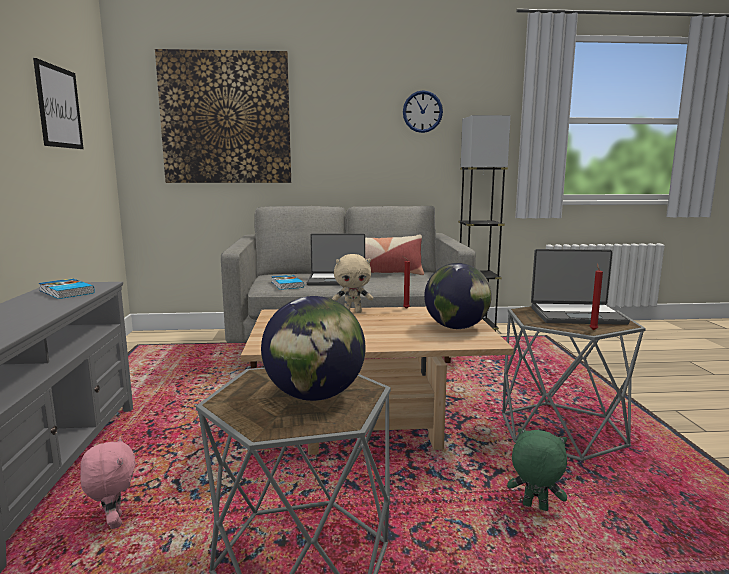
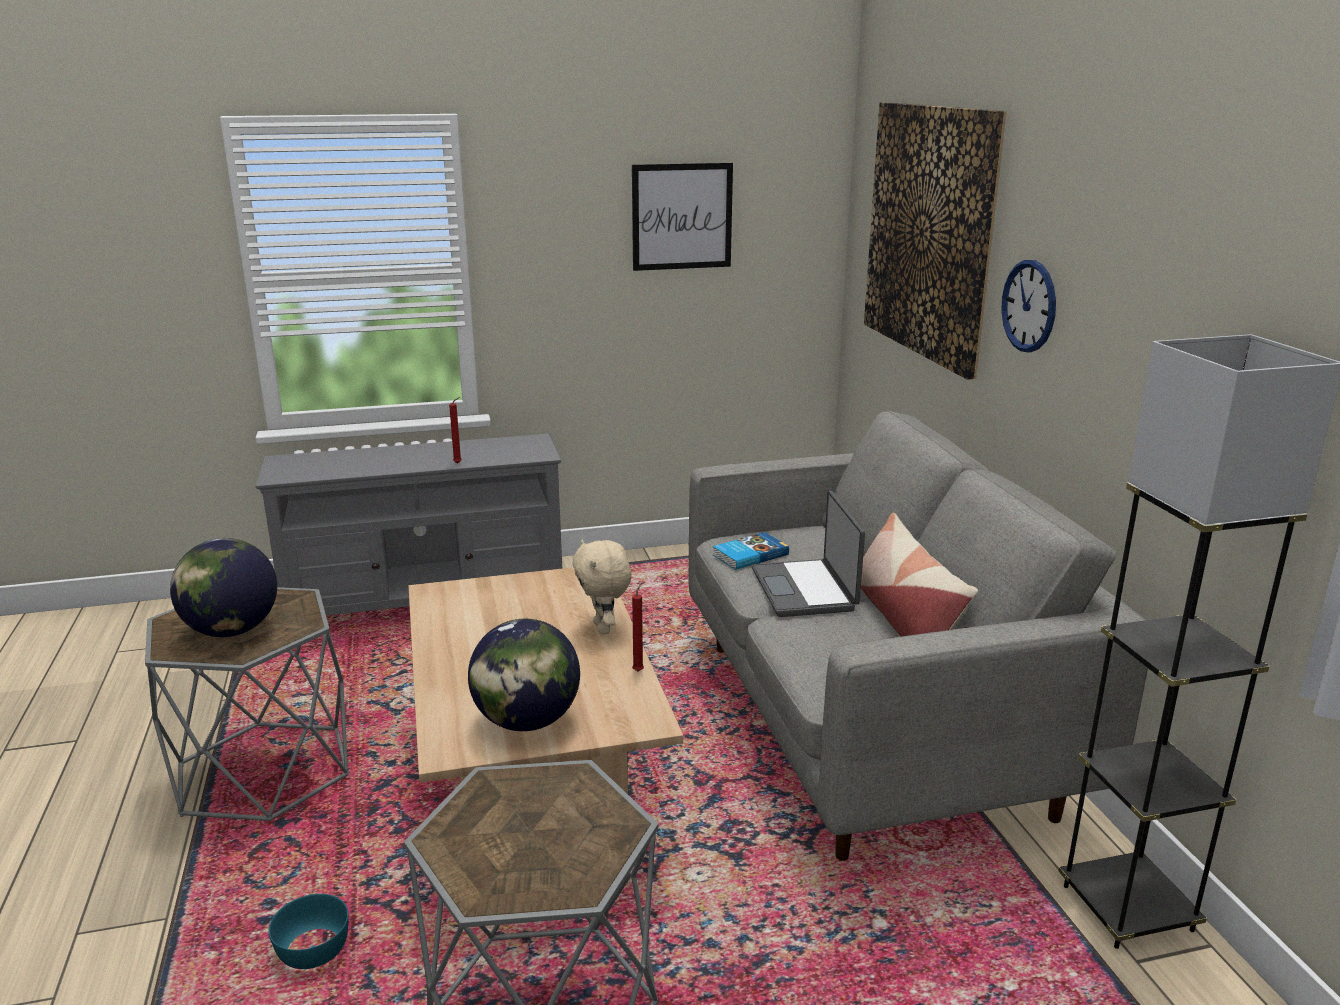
camera: 80 degrees right, 10 degrees up
book [39,278,95,299] -> none
pink plush toy [80,437,135,529] -> none
wall clock [403,90,443,133] -> wall clock moved to [1001,260,1056,352]
green plush toy [507,428,567,511] -> turquoise bowl [269,894,349,969]
laptop [531,249,630,325] -> none
red candle [589,263,603,330] -> red candle moved to [449,397,462,464]

